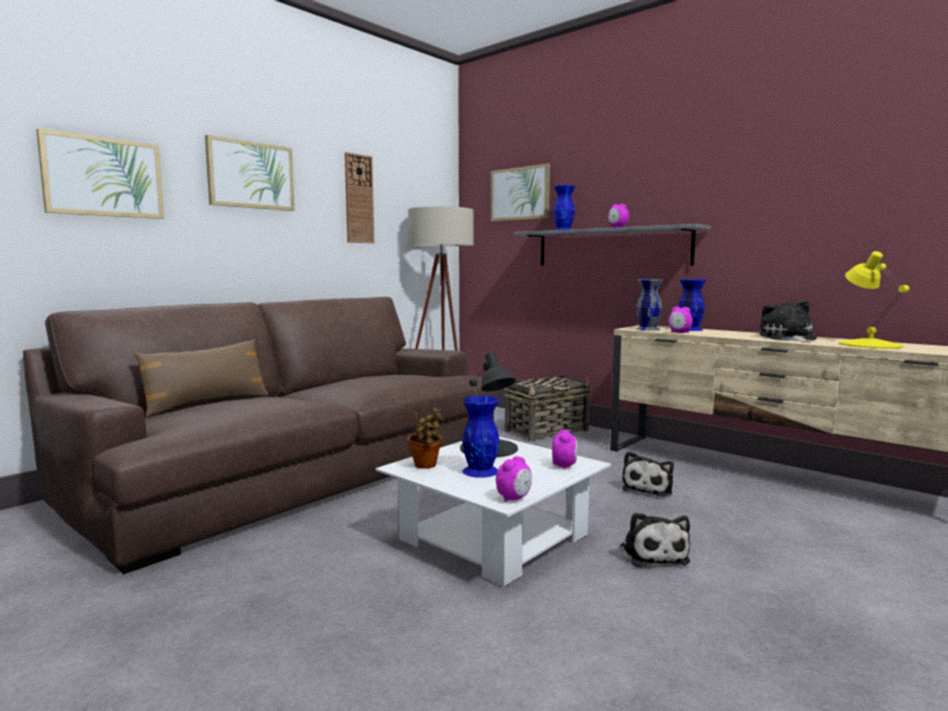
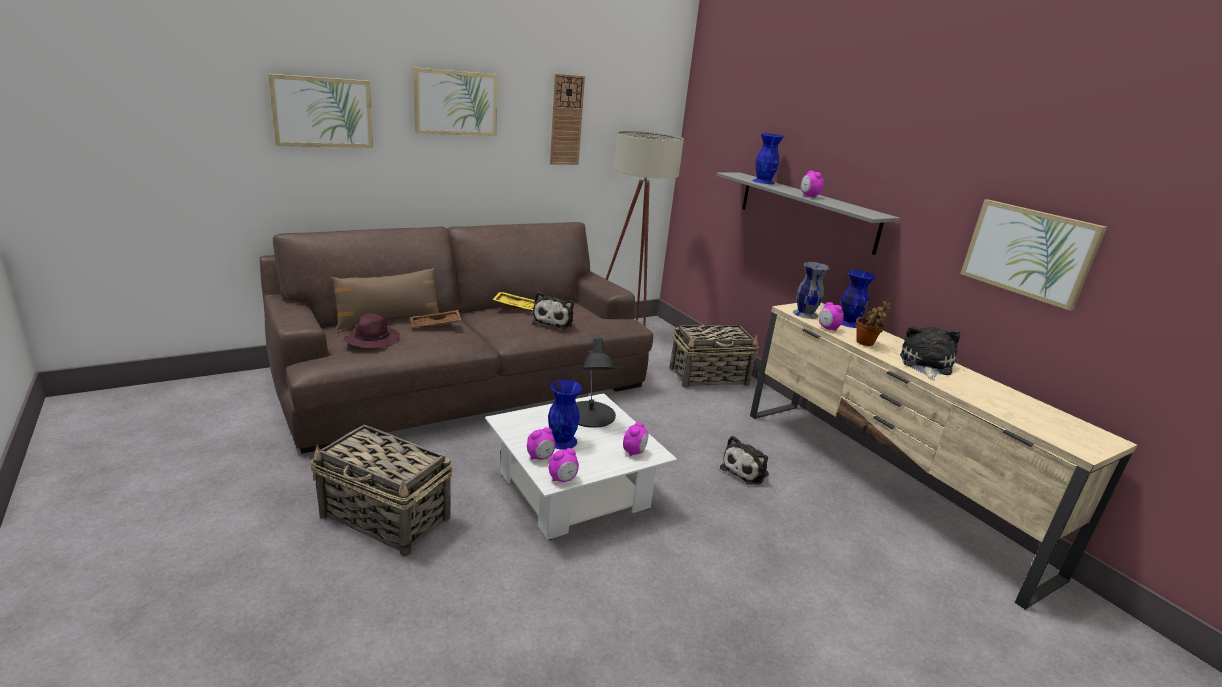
camera: 15 degrees right, 15 degrees up
potted plant [408,407,444,469] -> potted plant moved to [855,301,891,346]
picture [491,164,550,222] -> picture moved to [960,199,1107,311]
plush toy [620,512,690,567] -> plush toy moved to [532,291,574,329]
yellow table lamp [839,251,909,349] -> none
none -> basket [309,425,453,557]
none -> purple hat [344,313,400,348]
none -> brown tray [410,310,462,327]
none -> yellow tray [492,292,535,312]
none -> alarm clock [527,427,556,460]

